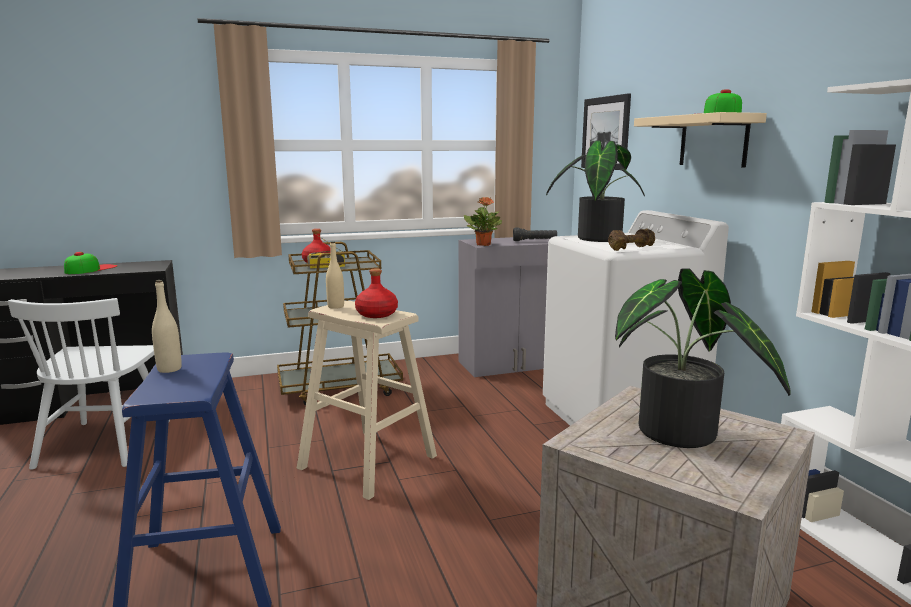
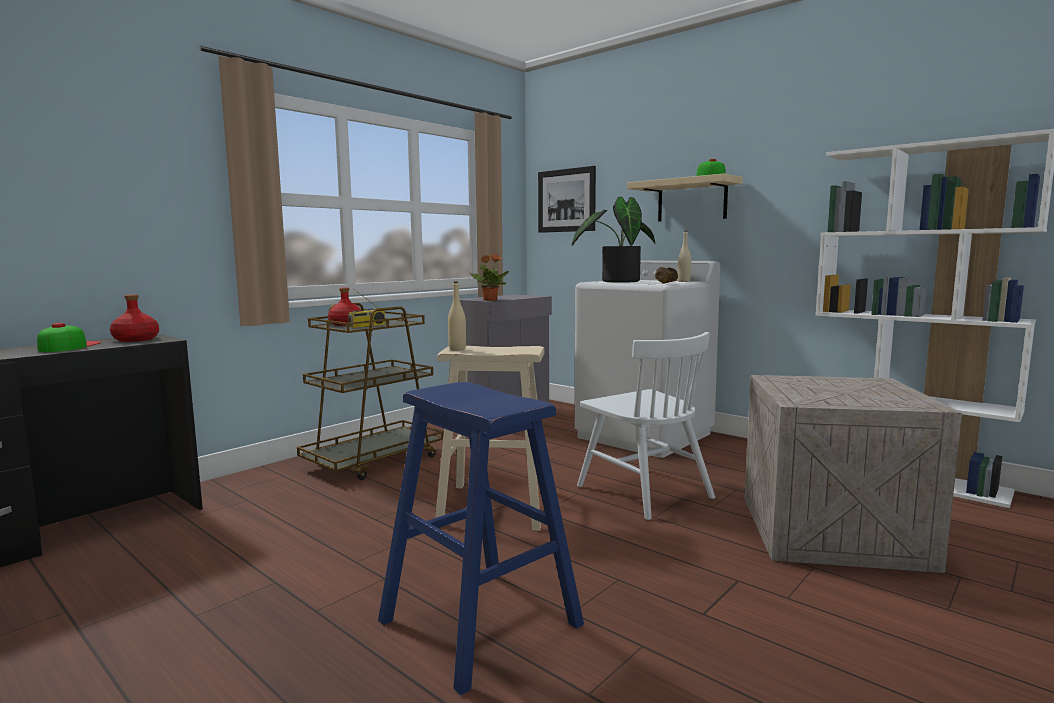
camera: 30 degrees left, 5 degrees down
white chair [8,298,170,470] -> white chair moved to [577,332,715,520]
beige bottle [152,280,182,373] -> beige bottle moved to [678,231,692,282]
red bottle [355,269,398,318] -> red bottle moved to [110,294,159,342]
black flashlight [513,227,557,241] -> none
potted plant [615,268,791,448] -> none

